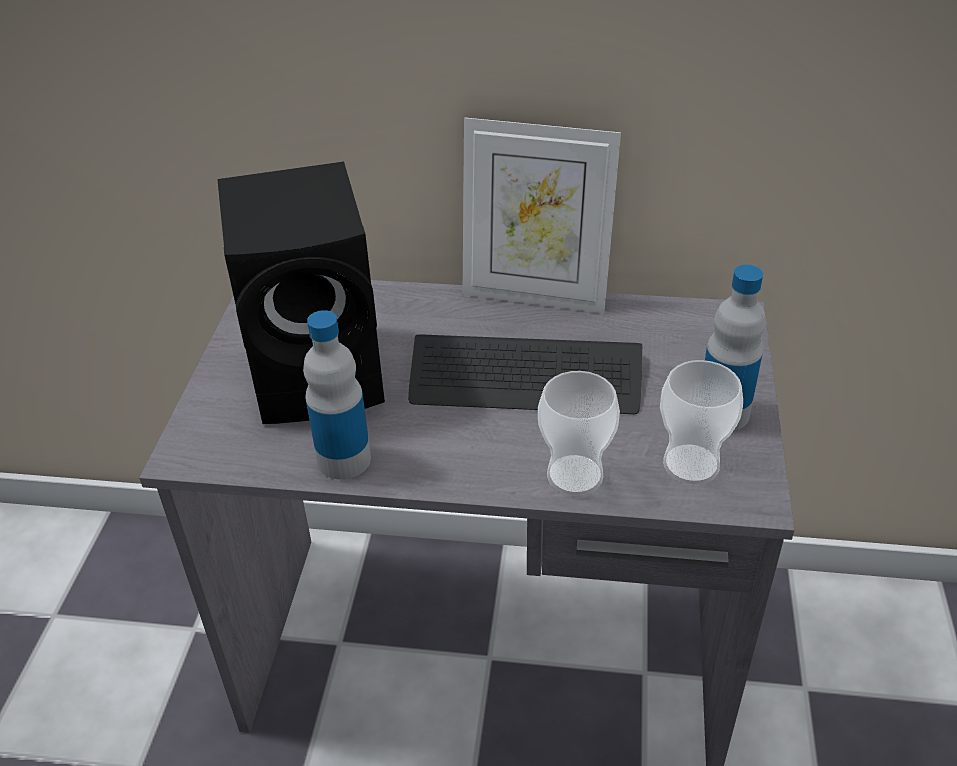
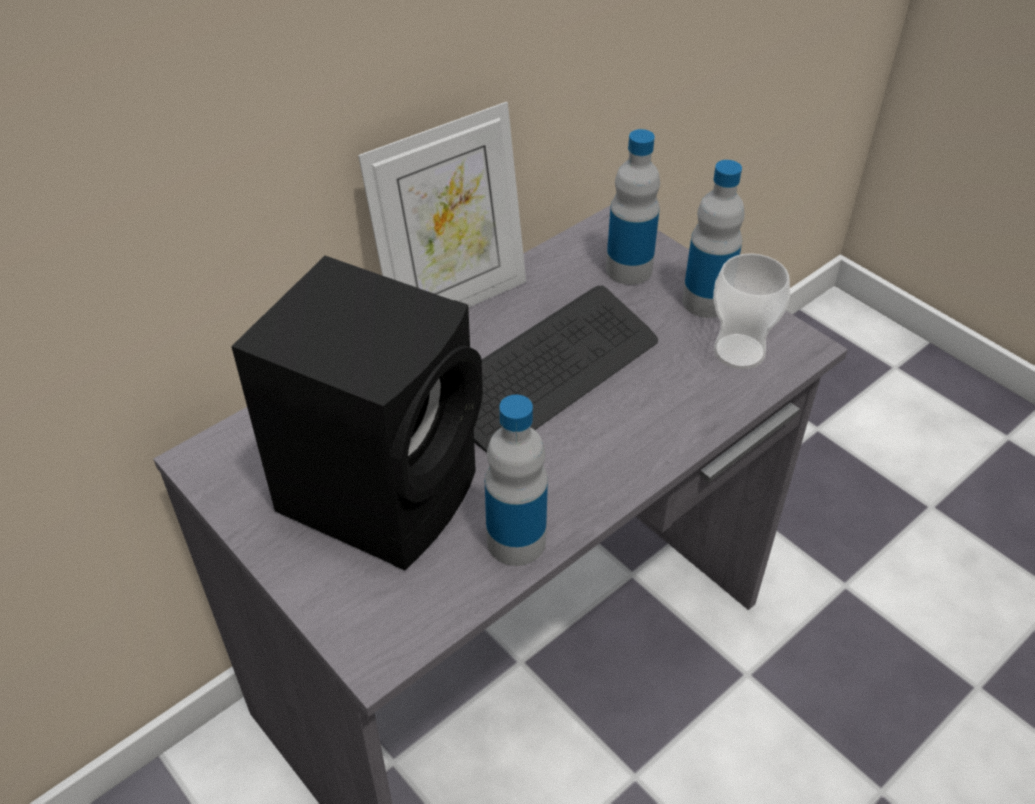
camera: 50 degrees left, 5 degrees up
cup [538,371,620,496] -> none
none -> bottle [606,129,660,285]

